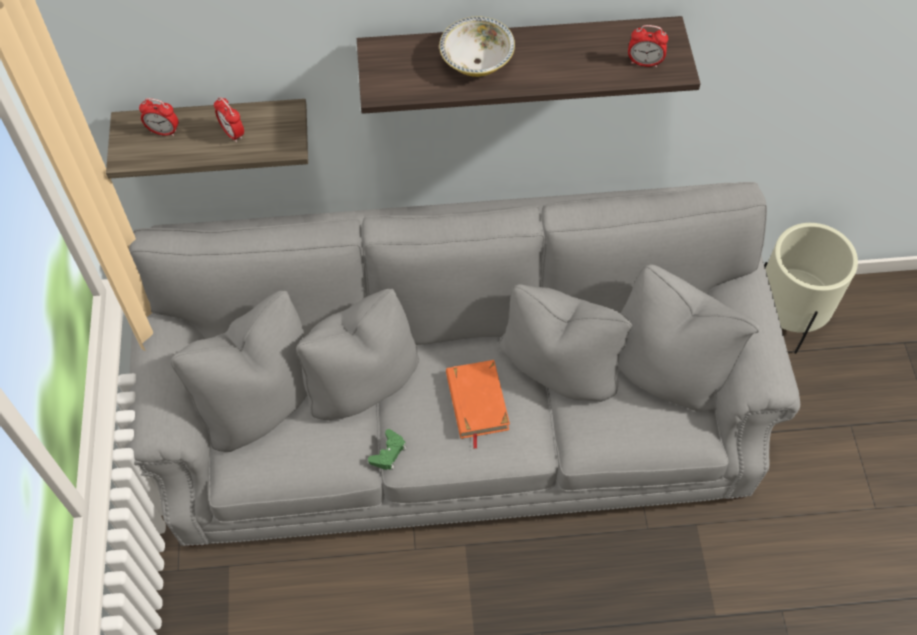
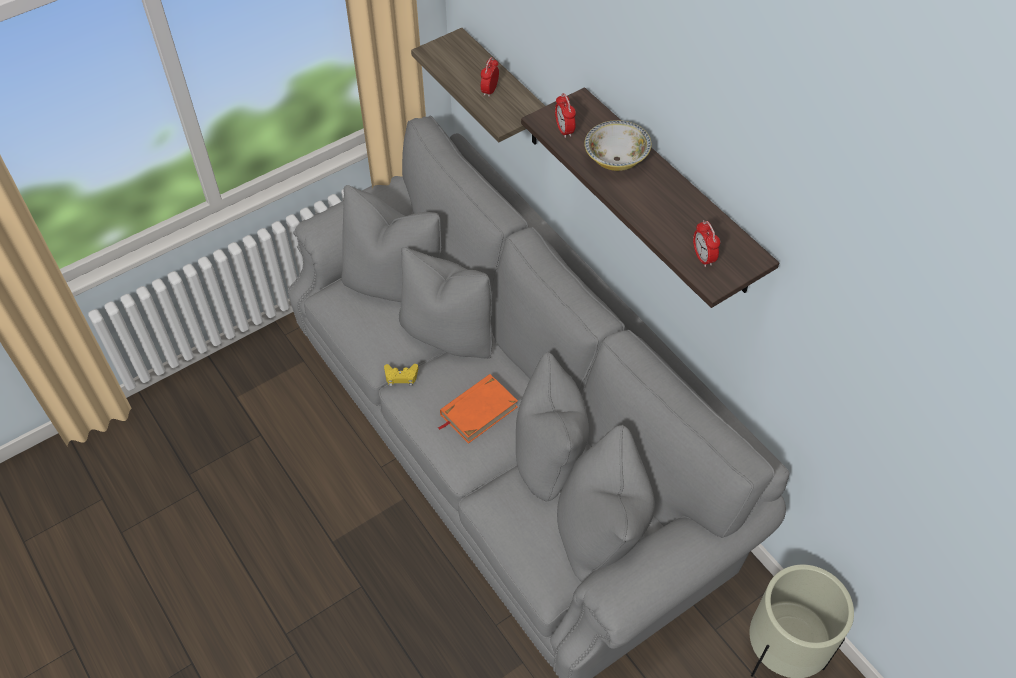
camera: 60 degrees right, 5 degrees down
alarm clock [139,98,178,136] -> alarm clock moved to [555,93,576,138]
green game controller [368,429,406,470] -> yellow game controller [384,364,418,386]

